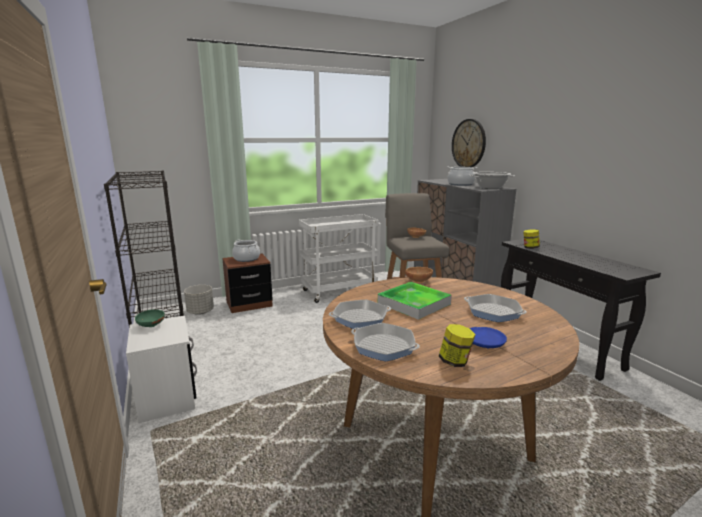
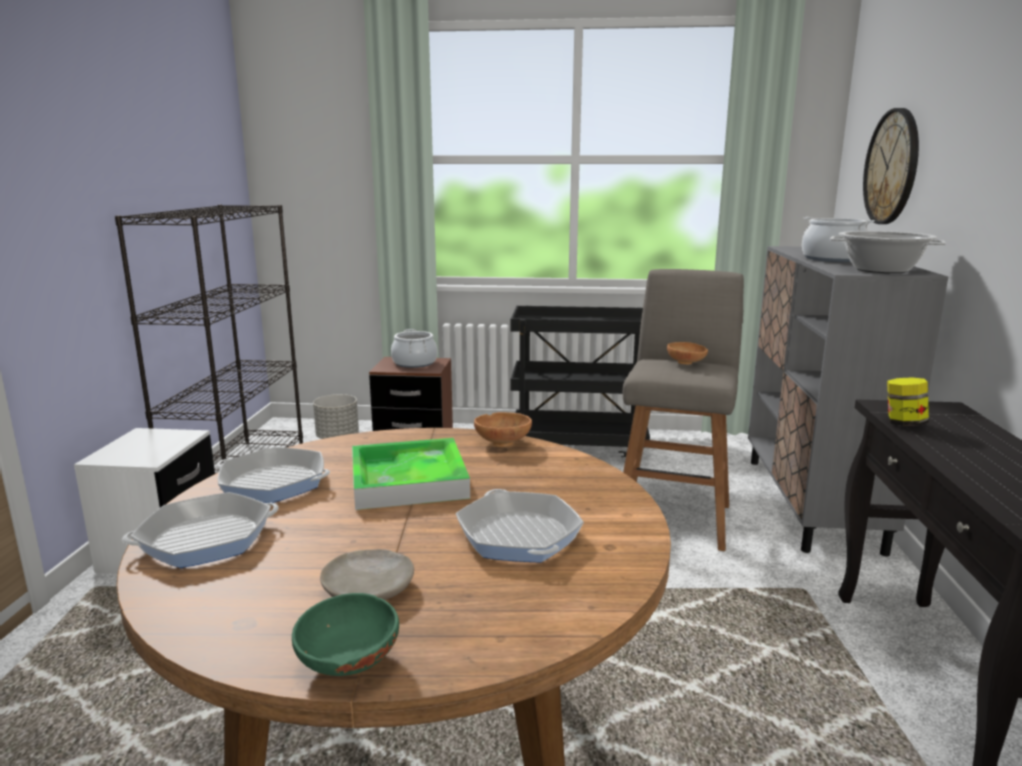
camera: 30 degrees right, 0 degrees up
green bowl [135,309,165,327] -> green bowl moved to [292,593,399,676]
white cart [299,214,379,303] -> black cart [511,306,650,457]
frying pan [351,323,420,361] -> frying pan turned 90 degrees counterclockwise [122,492,279,568]
jar [439,324,475,367] -> none
blue plate [470,327,507,348] -> beige plate [320,549,414,600]

